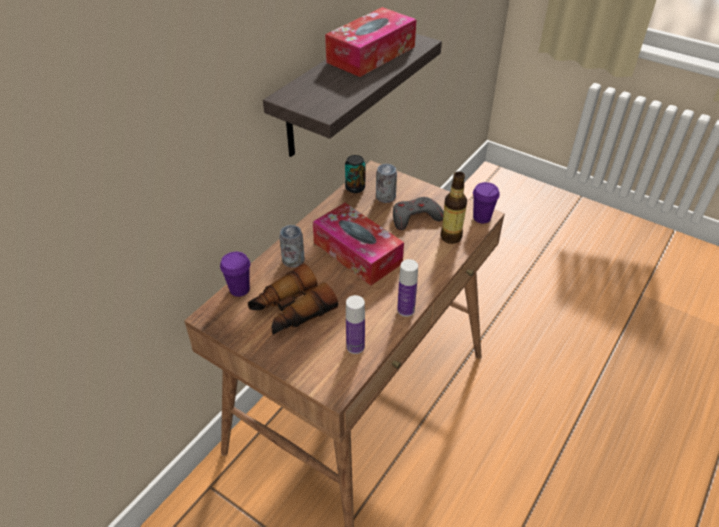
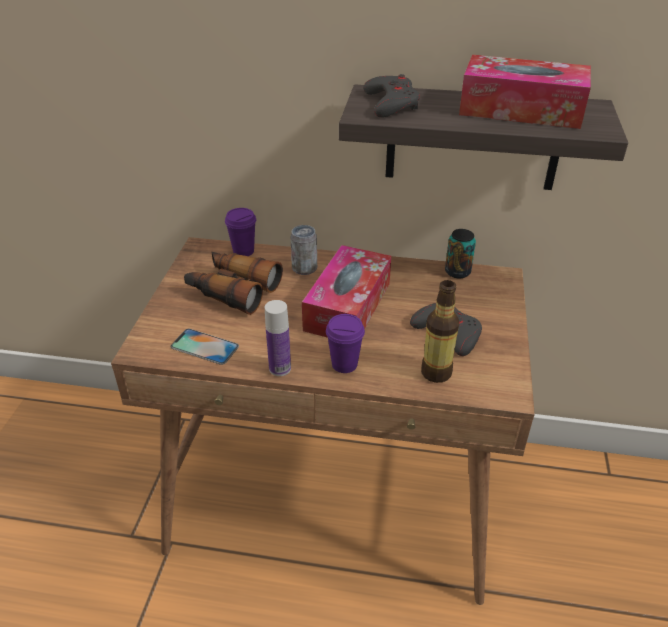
camera: 65 degrees right, 5 degrees down
bottle [346,295,365,354] -> phone [171,329,239,365]
can [376,164,397,203] -> none
purple cup [473,182,500,223] -> purple cup moved to [326,314,365,373]
none -> grey game controller [363,74,420,118]

